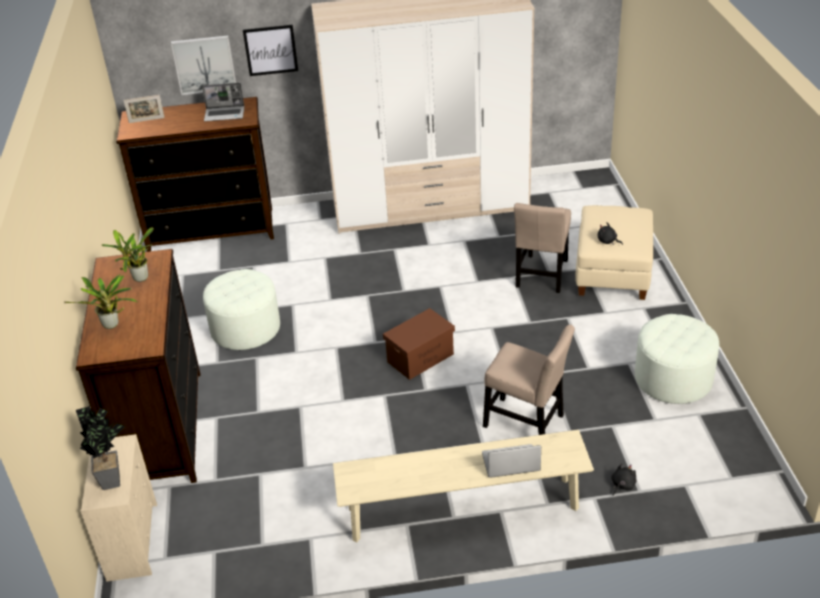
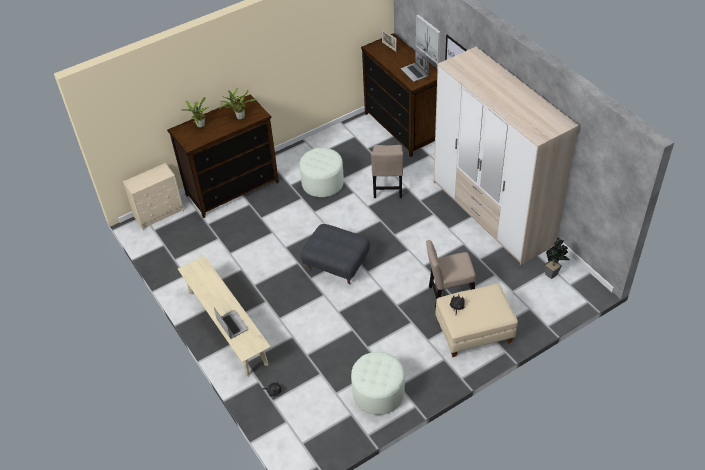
camera: 65 degrees right, 10 degrees up
potted plant [76,406,125,490] -> potted plant moved to [544,237,569,279]
brown storage box [383,308,455,380] -> grey ottoman [300,224,370,285]
beige chair [483,324,575,435] -> beige chair moved to [371,145,403,198]

